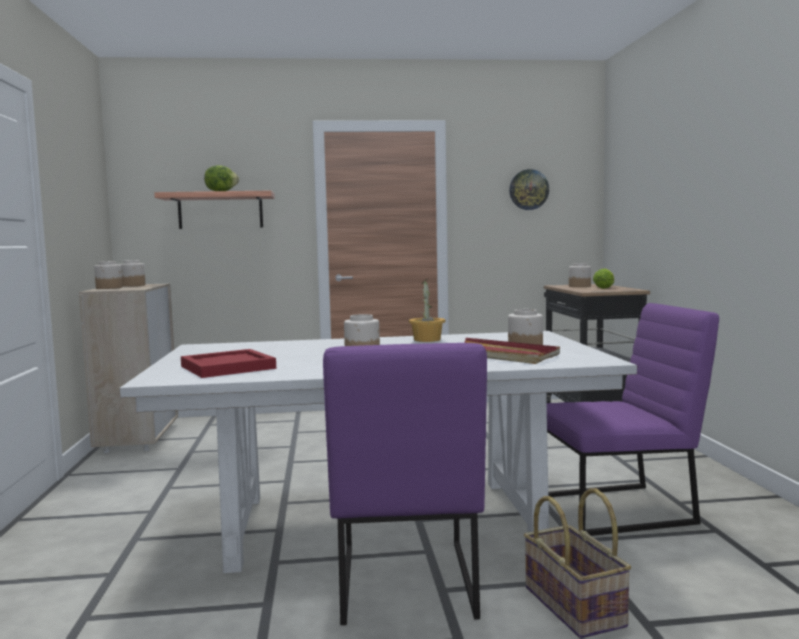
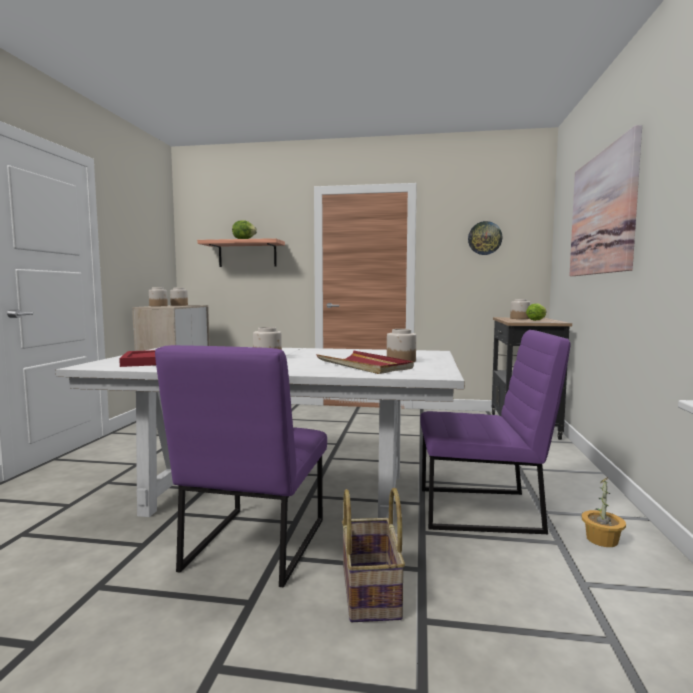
camera: 15 degrees right, 0 degrees up
potted plant [409,279,445,342] -> potted plant moved to [582,477,626,547]
none -> picture [569,125,642,276]

